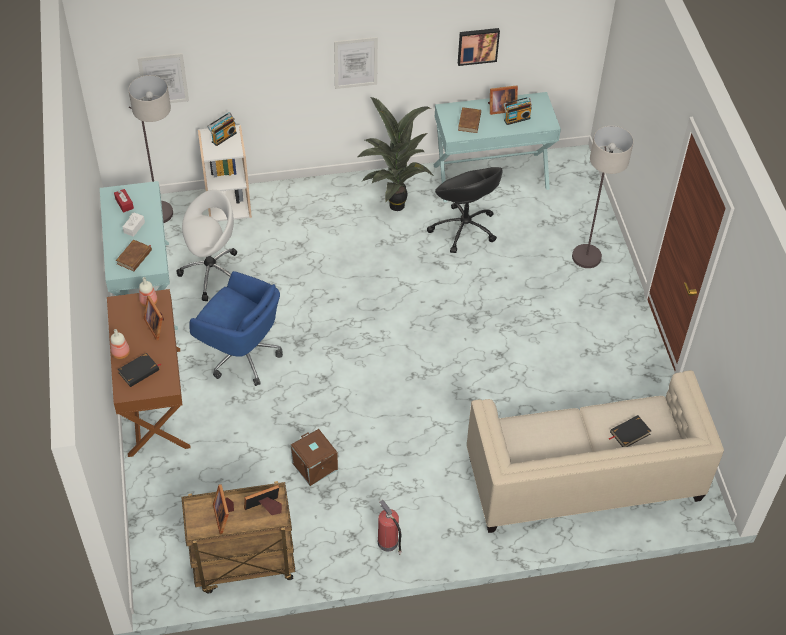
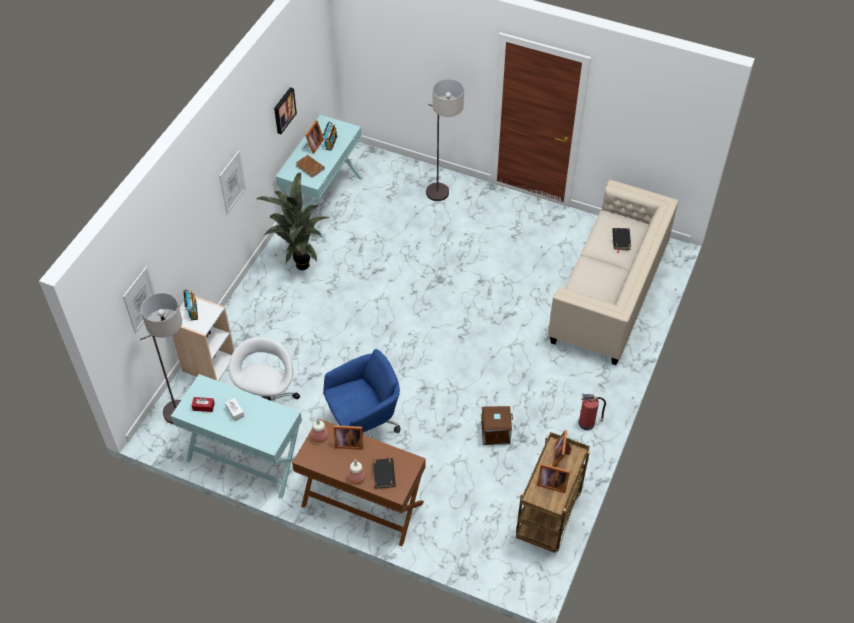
camera: 55 degrees left, 0 degrees up
brown book [116,239,152,271] -> none
black office chair [427,167,503,253] -> none

